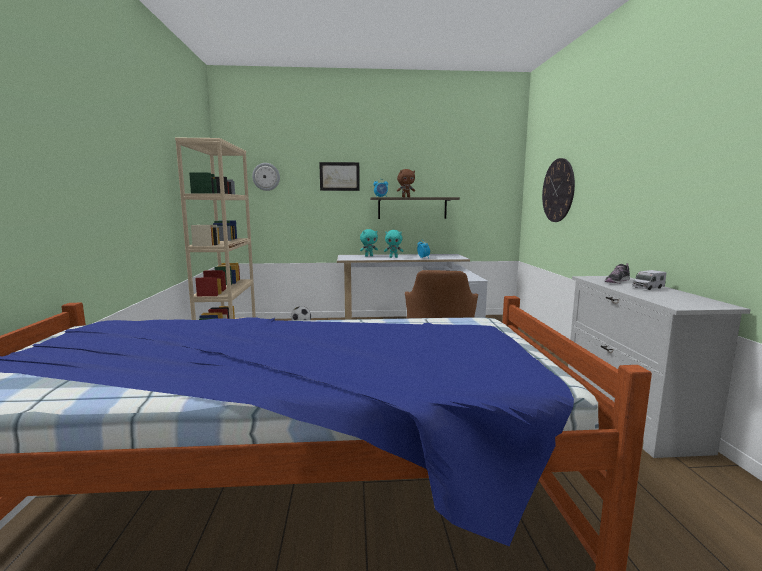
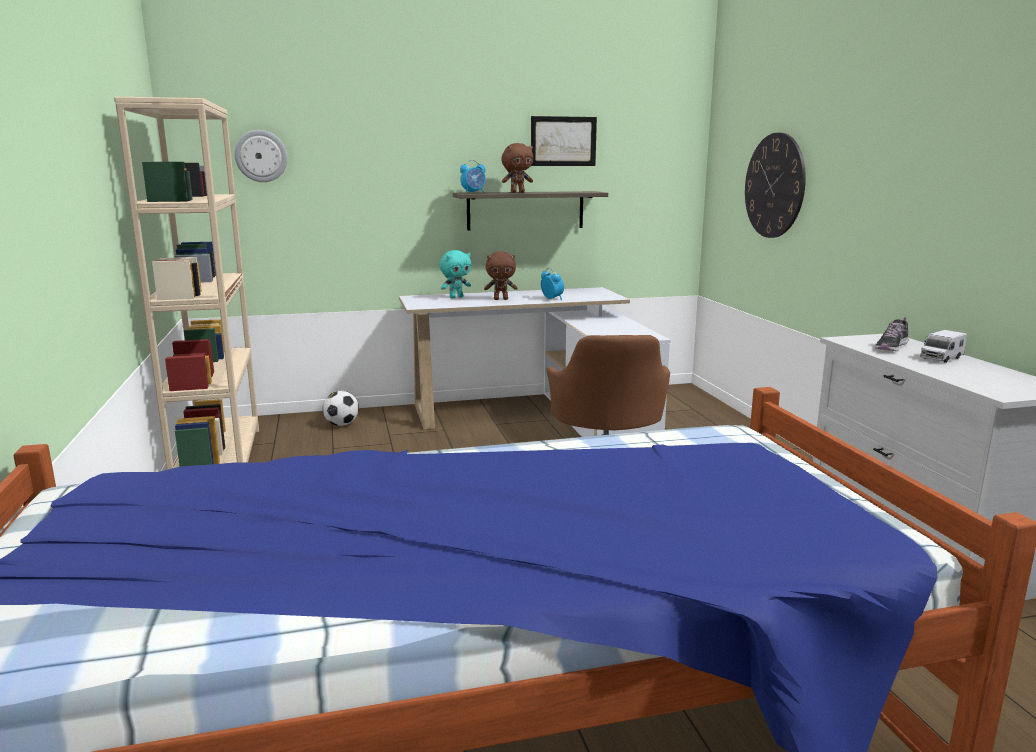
camera: 10 degrees left, 5 degrees up
picture [319,162,360,191] -> picture moved to [531,116,597,166]
turquoise plush toy [384,230,403,258] -> brown plush toy [484,251,518,300]

